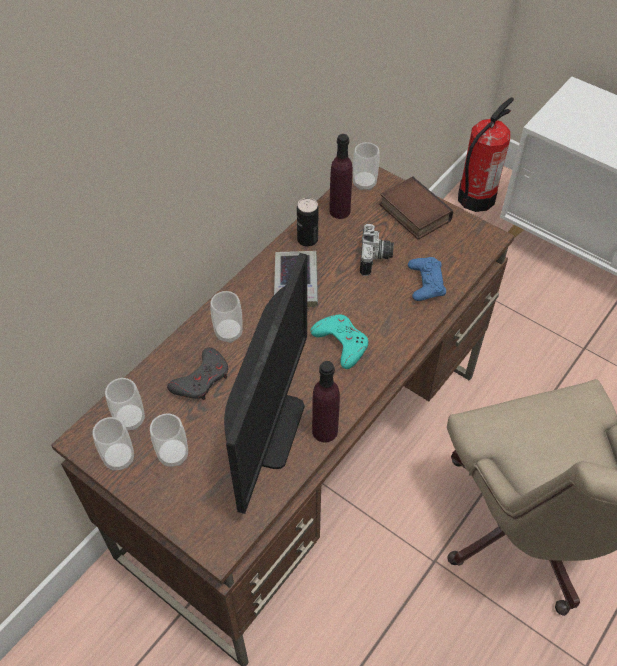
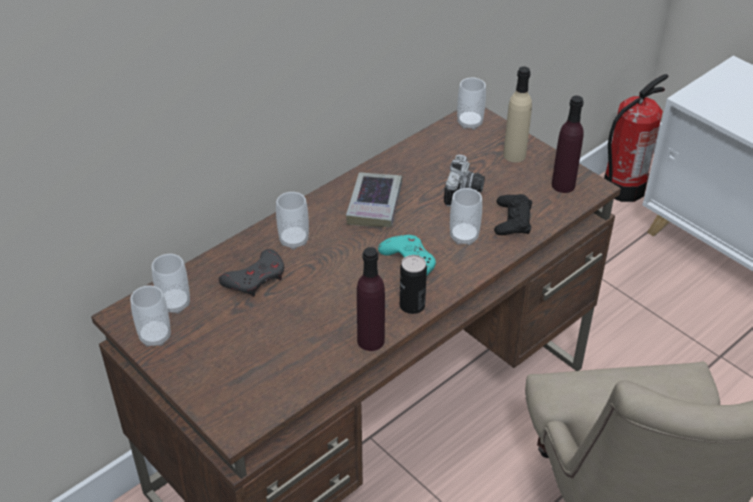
camera: 10 degrees right, 10 degrees down
cup [150,413,188,467] -> cup moved to [450,188,482,245]
monitor [224,253,307,514] -> none
can [297,198,319,247] -> can moved to [400,255,427,314]
purple bottle [329,134,353,219] -> purple bottle moved to [552,96,584,193]
book [379,176,453,240] -> beige bottle [503,66,532,162]
blue game controller [408,257,446,301] -> black game controller [494,194,532,235]

